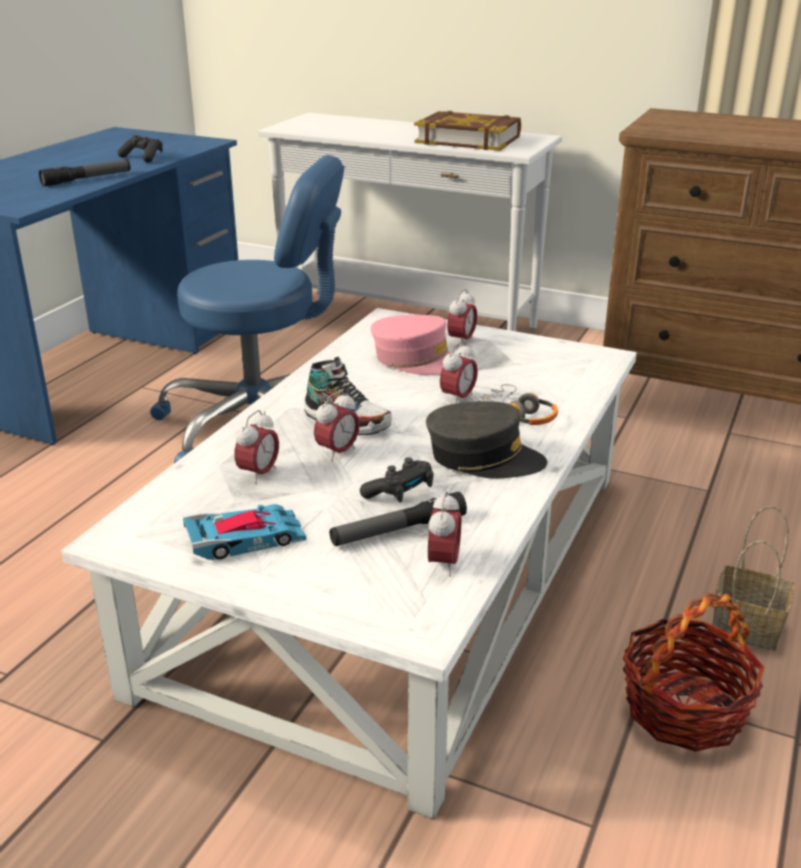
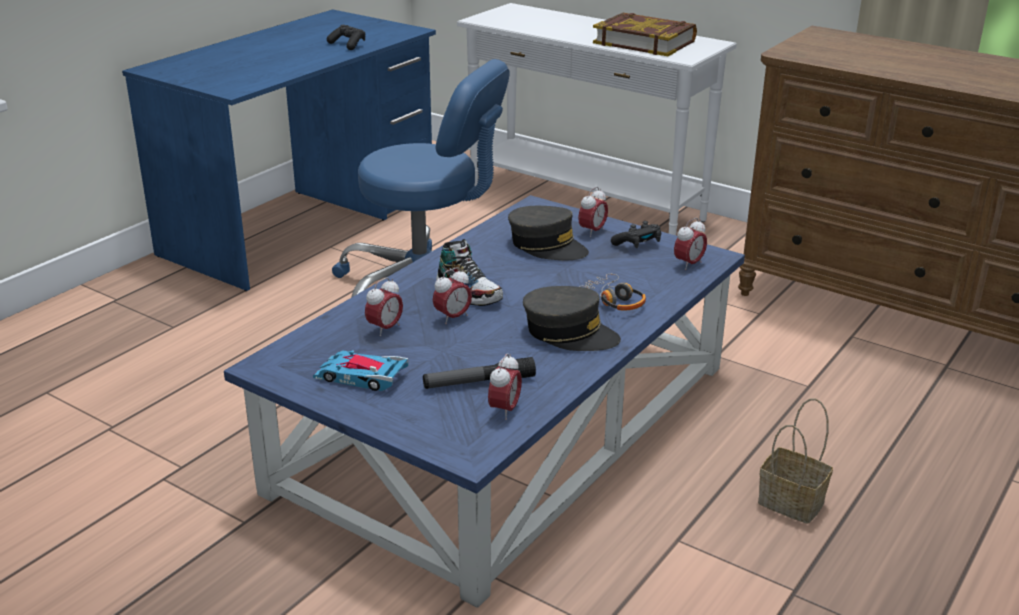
camera: 10 degrees right, 0 degrees up
flashlight [39,159,131,186] -> none
white coffee table [61,308,637,819] -> blue coffee table [224,195,745,608]
toy car [183,504,307,560] -> toy car turned 150 degrees counterclockwise [313,350,409,391]
black game controller [360,457,434,503] -> black game controller moved to [611,221,661,248]
pink cap [370,315,451,375] -> grey cap [508,206,589,260]
alarm clock [440,341,478,403] -> alarm clock moved to [674,218,707,270]
basket [623,593,765,752] -> none

